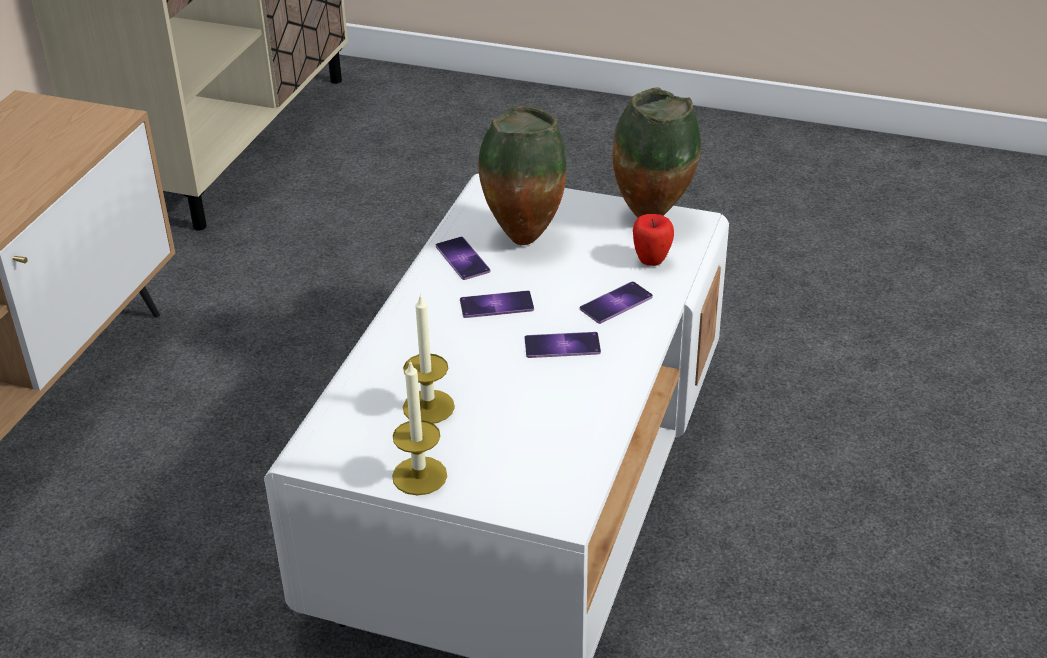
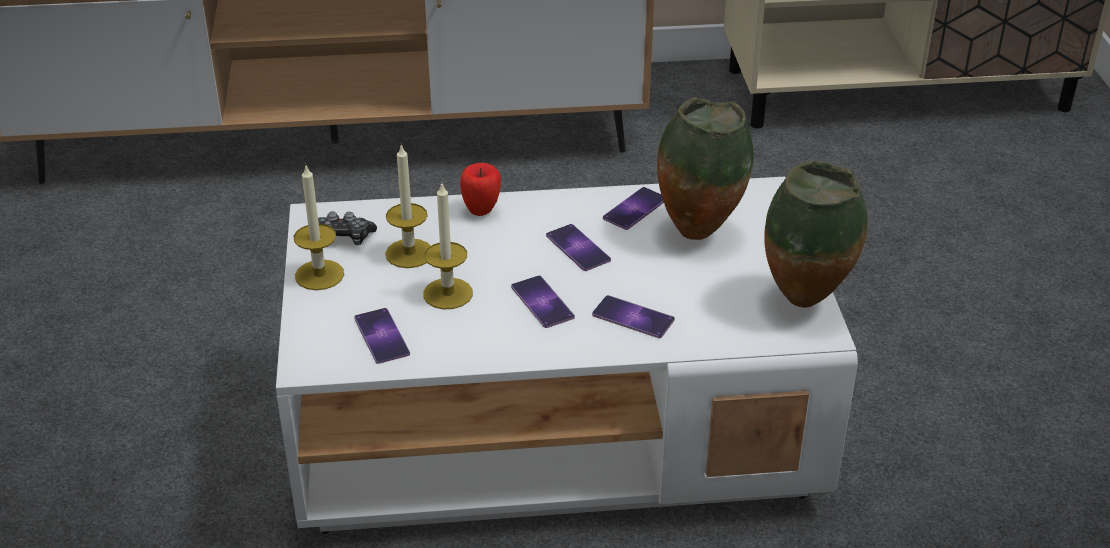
camera: 65 degrees right, 0 degrees up
apple [633,214,674,266] -> apple moved to [460,163,501,216]
none -> game controller [318,211,377,245]
none -> phone [354,308,410,364]
none -> candle [423,181,473,309]

